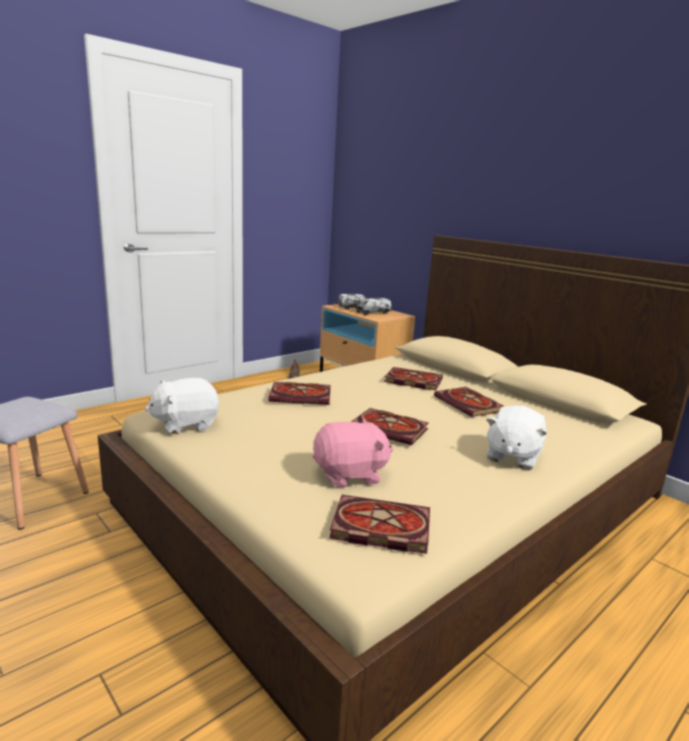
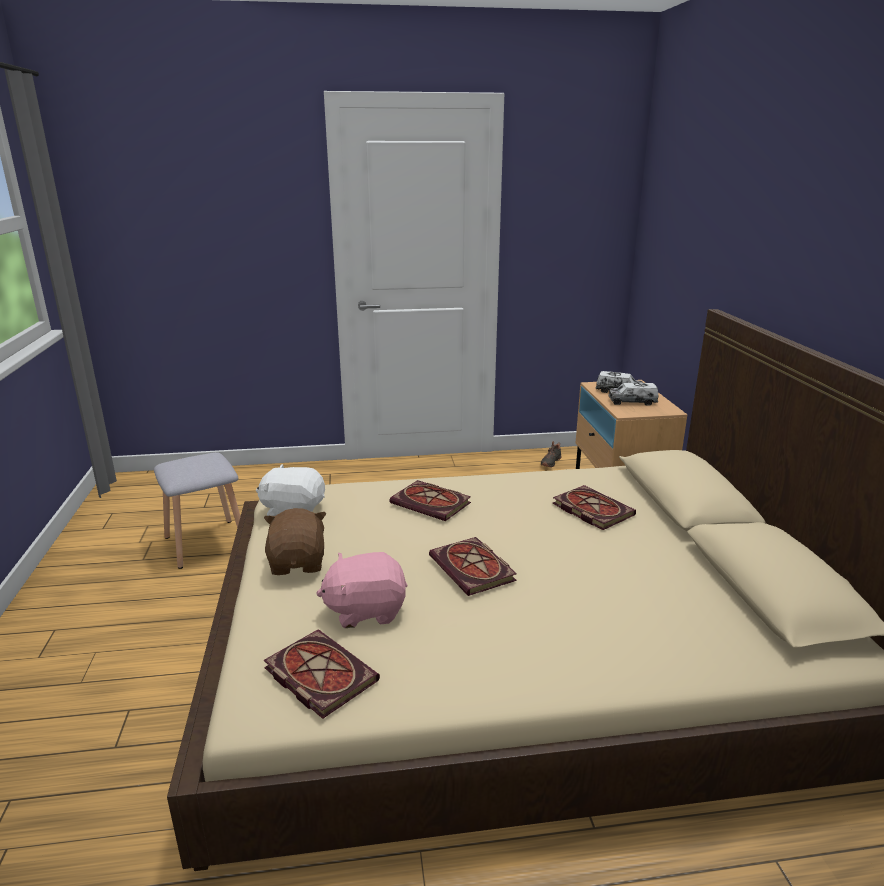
camera: 35 degrees right, 5 degrees up
pink plush toy [313,419,393,488] -> pink plush toy turned 150 degrees clockwise [316,552,407,628]
book [434,387,503,417] -> none
white plush toy [486,406,547,470] -> none
none -> brown plush toy [264,508,326,575]

